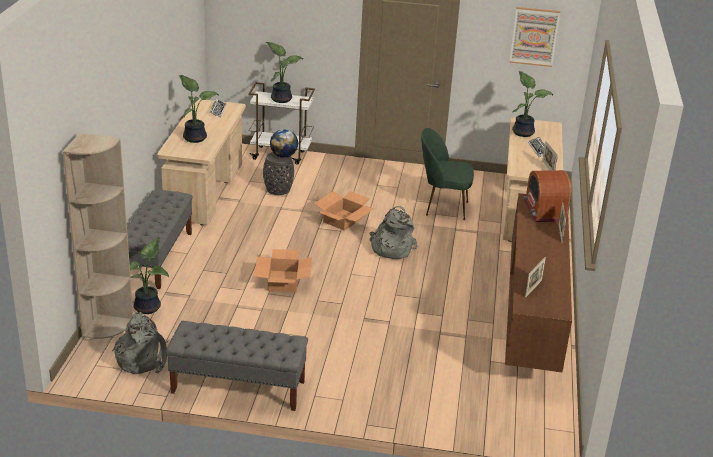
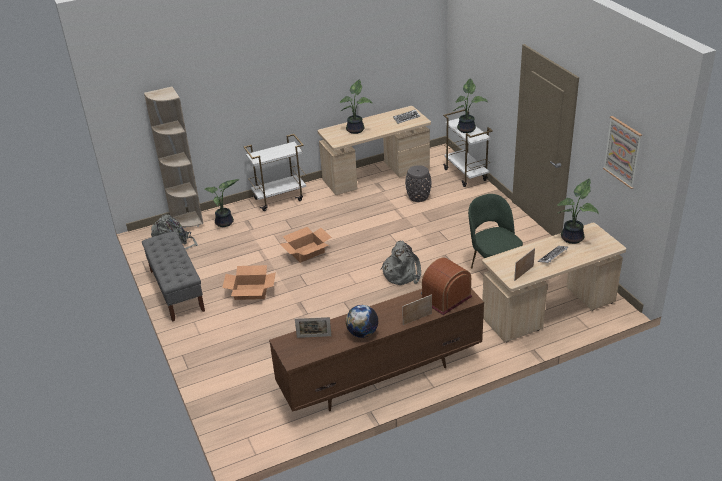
camera: 60 degrees right, 5 degrees up
grey bench [127,190,193,289] -> white cart [244,134,306,211]
globe [270,129,298,158] -> globe moved to [346,305,378,338]
cardboard box [314,191,374,231] -> cardboard box moved to [222,265,276,300]

